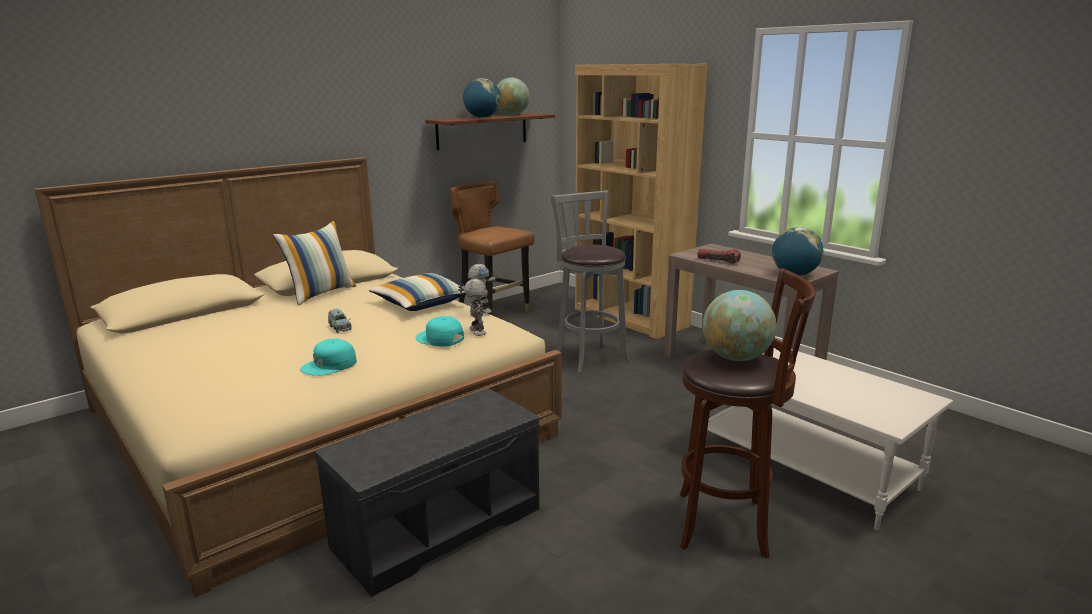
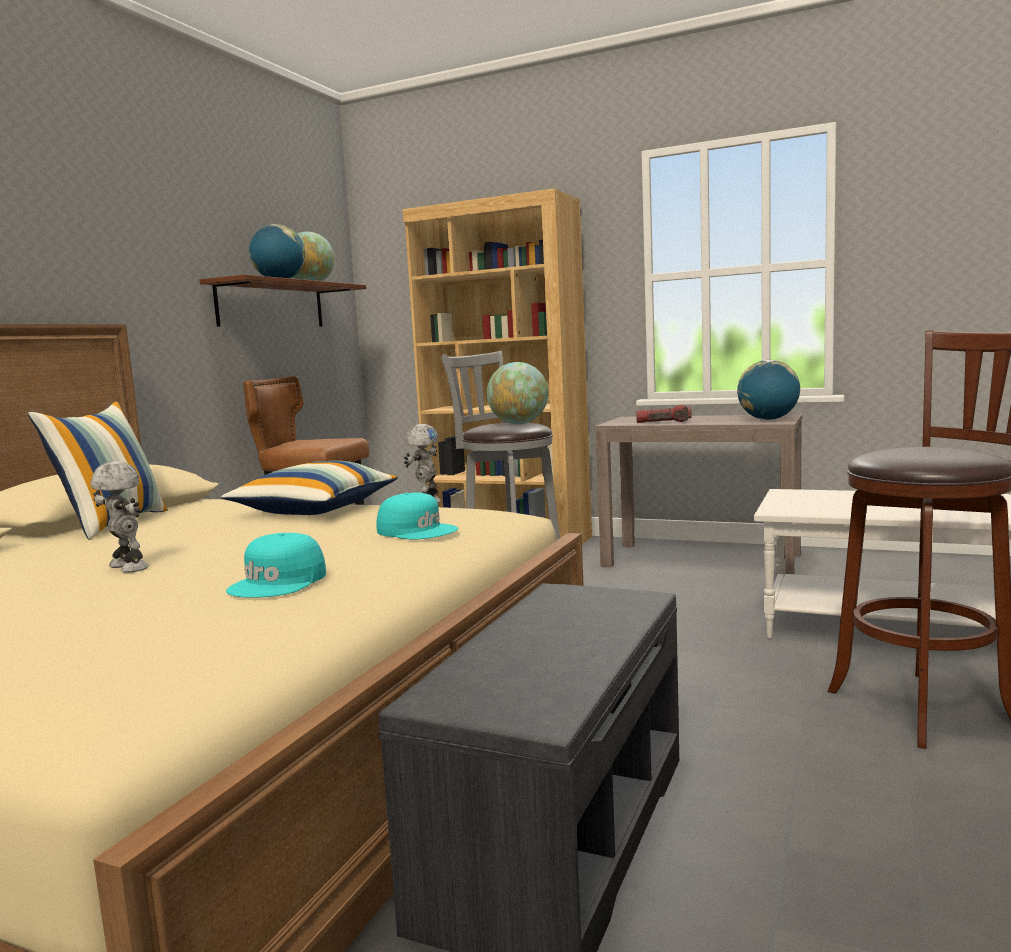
camera: 25 degrees left, 10 degrees down
blue toy car [328,309,352,333] -> none
turquoise cap [416,316,464,347] -> turquoise cap turned 150 degrees counterclockwise [376,493,459,540]
toy robot [464,279,486,336] -> toy robot moved to [91,461,149,573]
globe [703,290,777,361] -> globe moved to [487,362,548,424]

